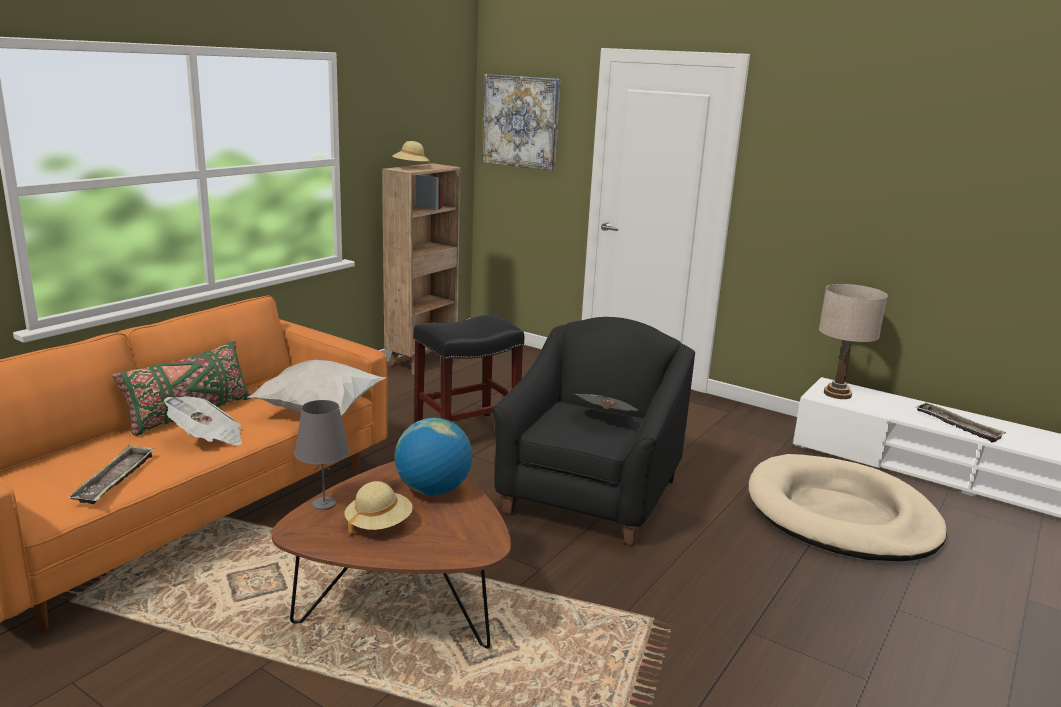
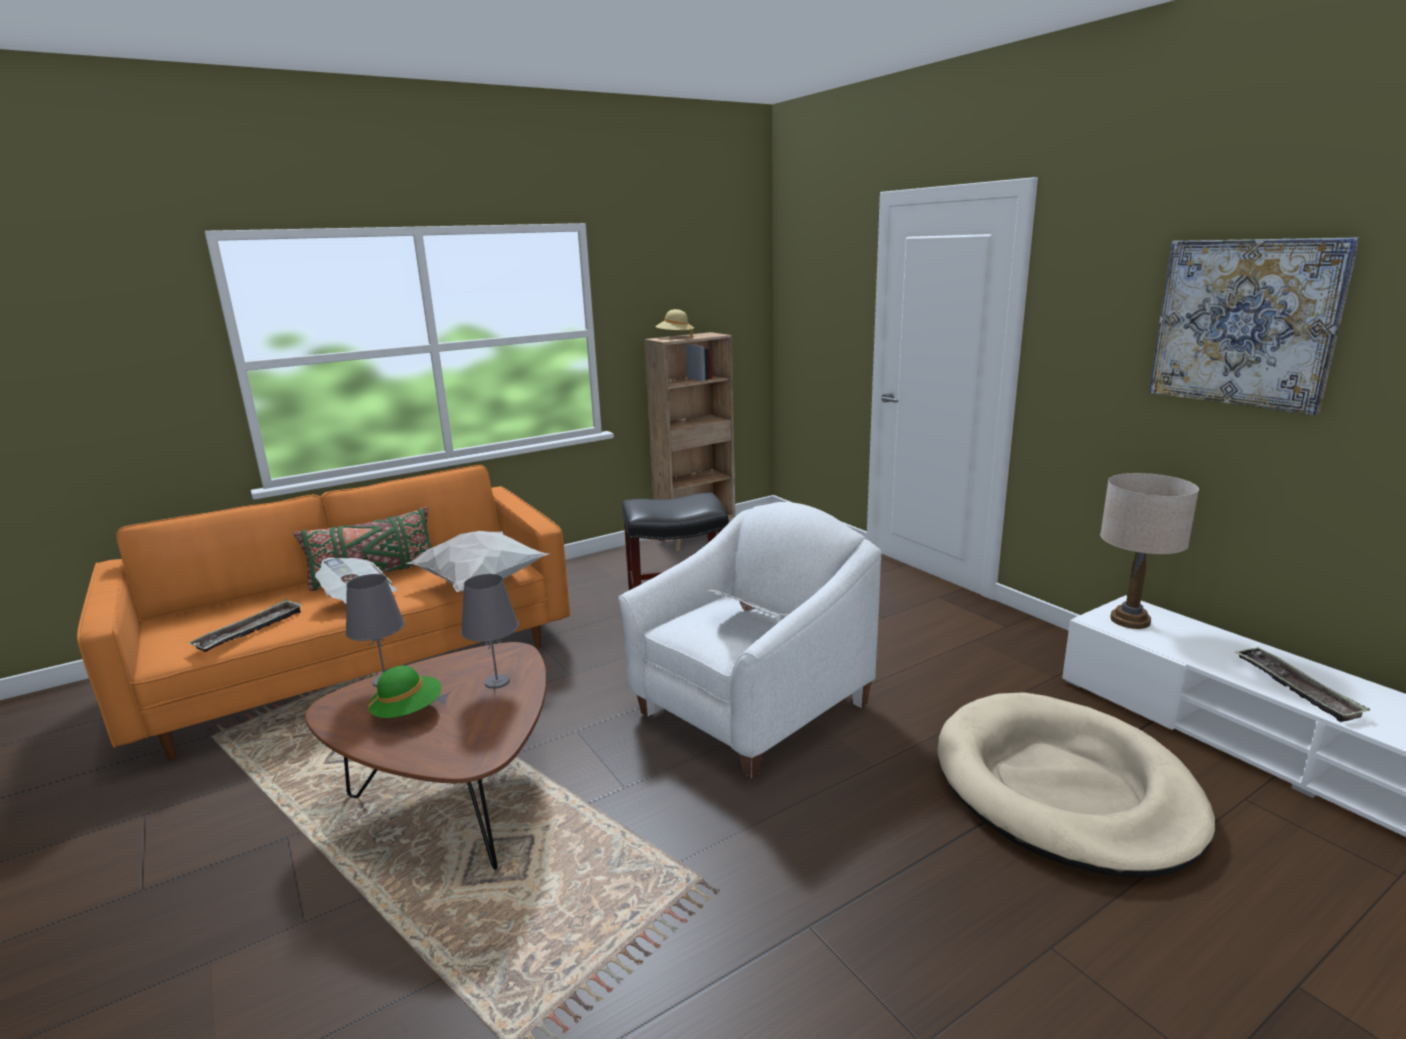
camera: 25 degrees right, 0 degrees up
beige hat [344,481,413,535] -> green hat [368,665,442,720]
globe [395,418,472,495] -> grey table lamp [461,574,519,689]
picture [482,74,560,171] -> picture moved to [1149,237,1360,415]
black armchair [492,317,695,545] -> white armchair [618,502,882,778]

